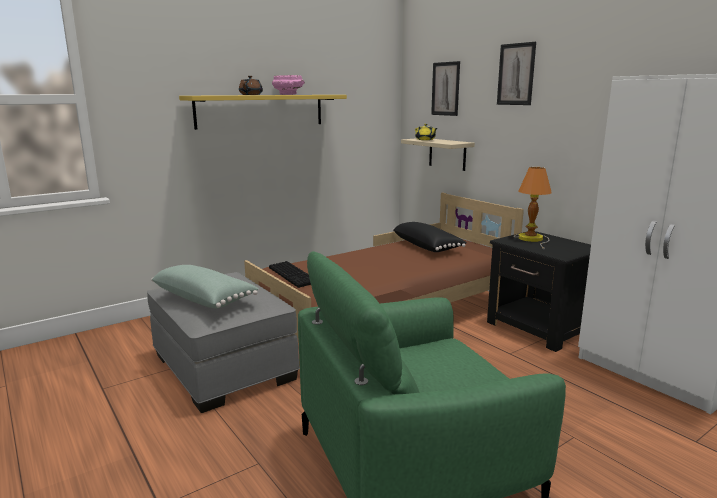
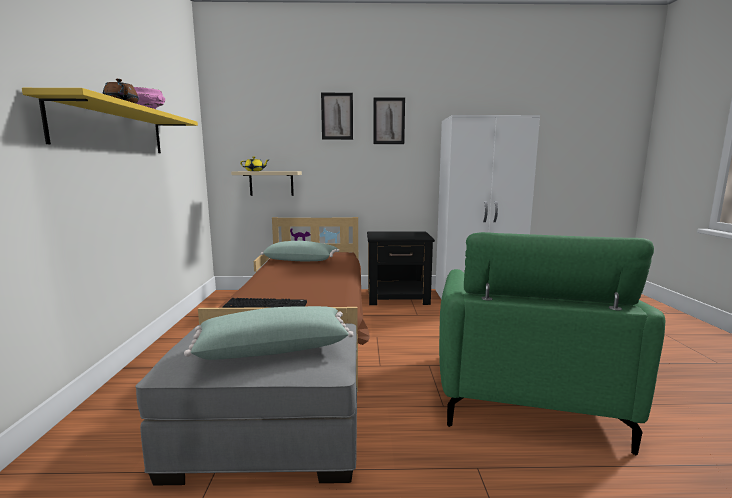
camera: 55 degrees left, 5 degrees down
black pillow [393,222,466,252] -> green pillow [261,241,339,261]
picture [431,61,460,116] -> picture moved to [373,97,405,144]
table lamp [514,167,552,249] -> none

